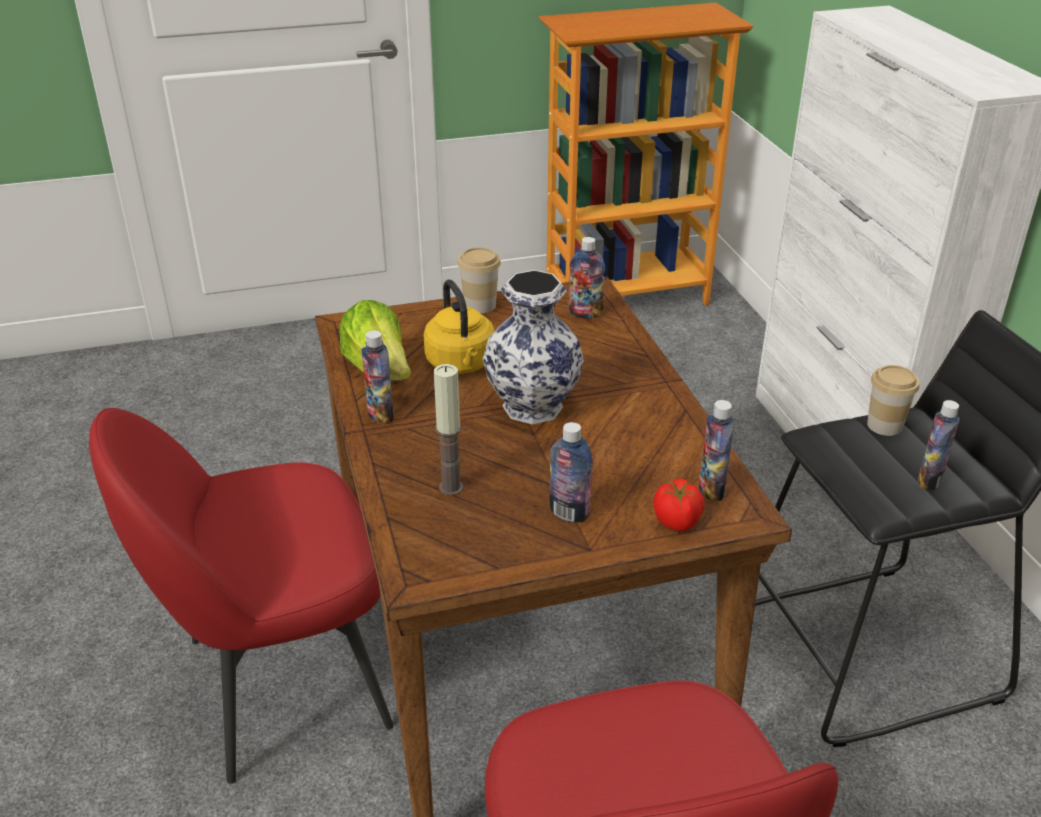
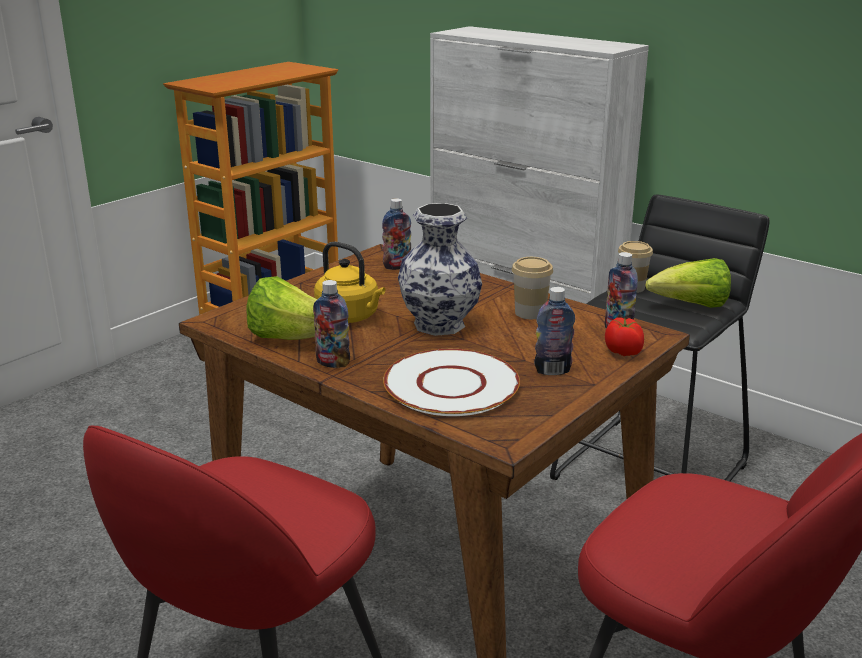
camera: 35 degrees left, 10 degrees down
candle [434,364,464,496] -> white plate [383,349,520,416]
cup [457,247,501,314] -> cup moved to [512,257,553,319]
bottle [918,400,960,491] -> lettuce [645,258,731,308]

